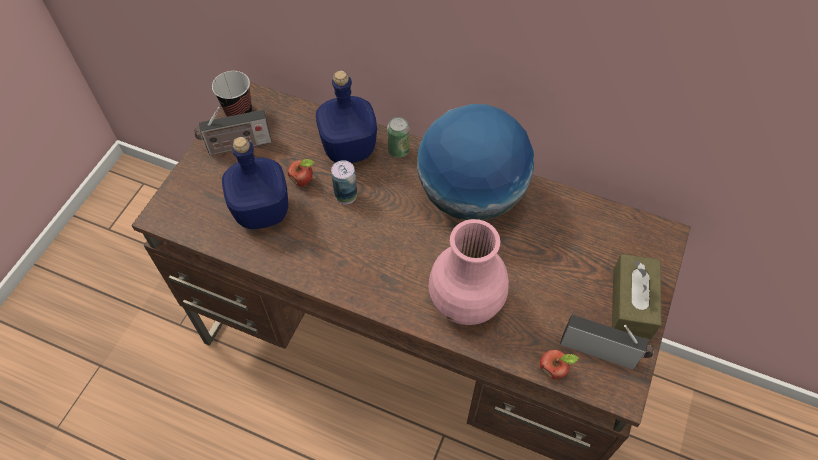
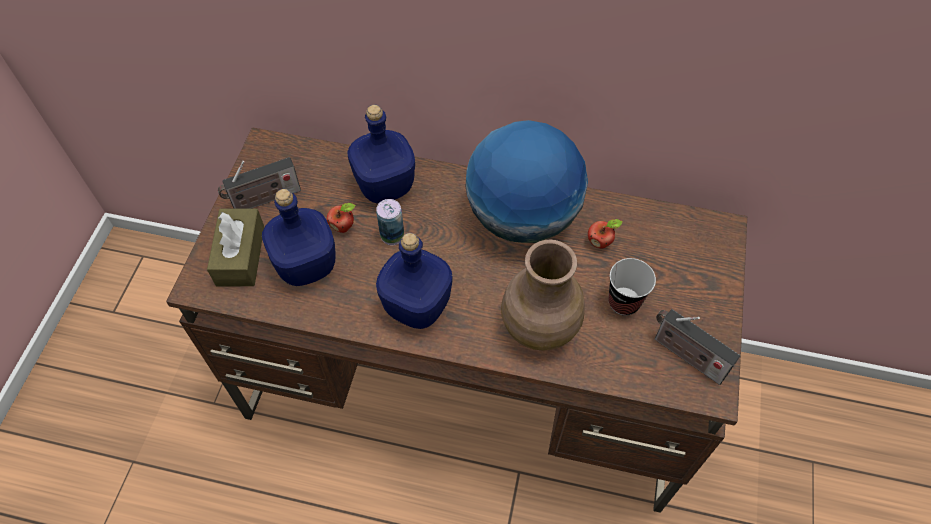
camera: 10 degrees left, 0 degrees up
cup [212,71,252,117] -> cup moved to [608,258,656,316]
can [387,117,410,158] -> none
pink vase [428,219,509,325] -> brown vase [501,240,585,351]
apple [540,349,579,379] -> apple moved to [588,219,623,249]
radio [560,315,654,370] -> radio turned 150 degrees counterclockwise [655,309,740,385]
brown tissue box [612,254,661,339] -> brown tissue box moved to [207,209,264,286]
none -> blue bottle [376,233,452,329]

